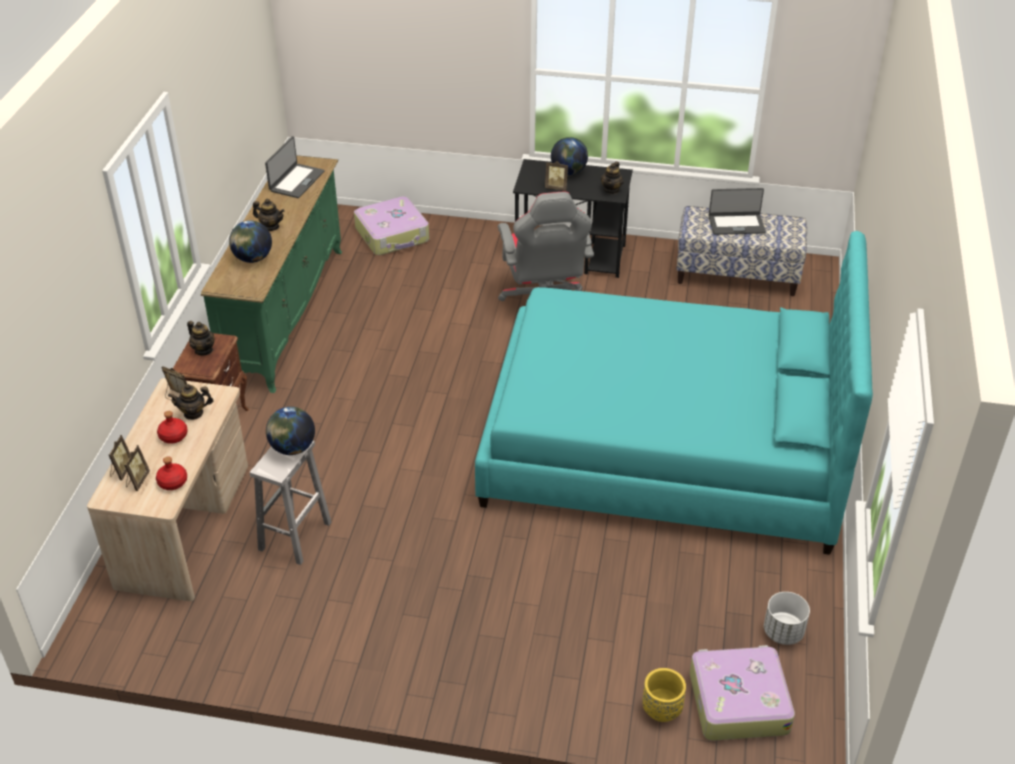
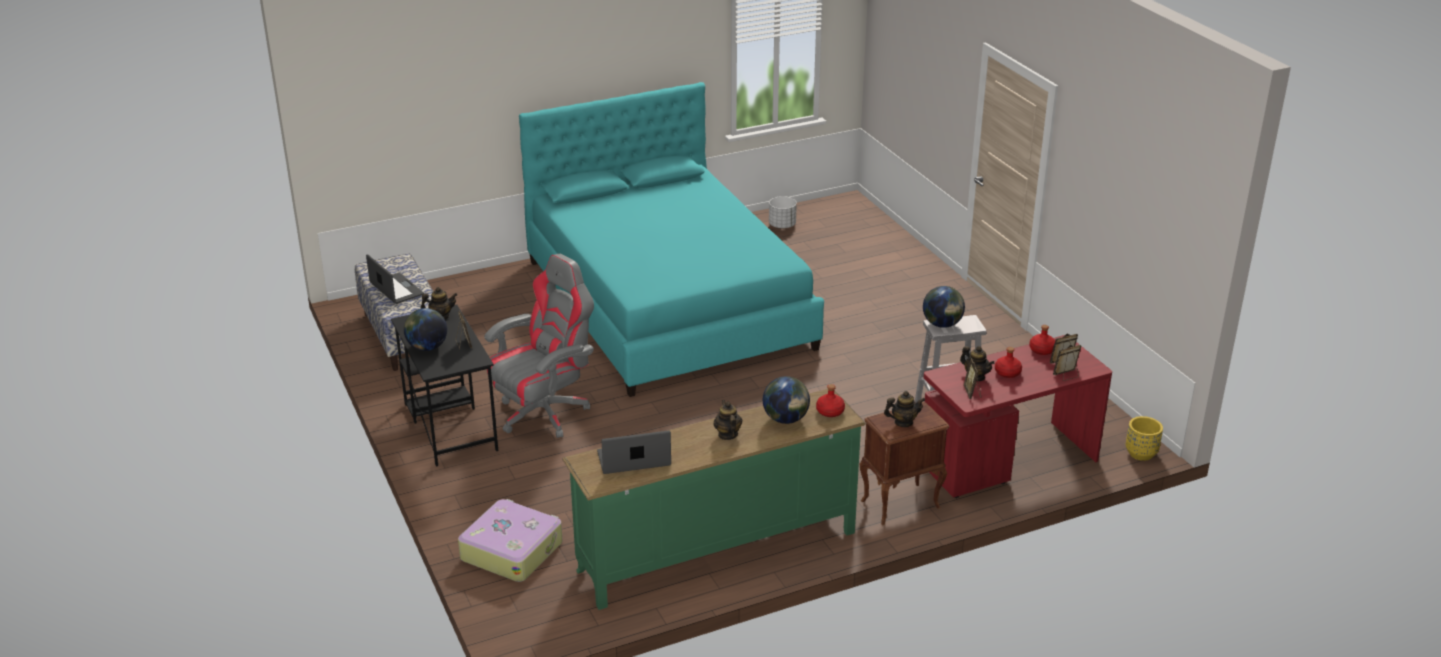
camera: 125 degrees left, 10 degrees down
beige desk [87,378,248,601] -> red desk [924,335,1112,498]
teapot [187,321,215,355] -> teapot turned 75 degrees clockwise [884,391,925,427]
yellow planter [642,668,686,722] -> yellow planter moved to [1126,416,1163,461]
suitcase [690,645,795,741] -> none
none -> red bottle [816,384,845,417]

